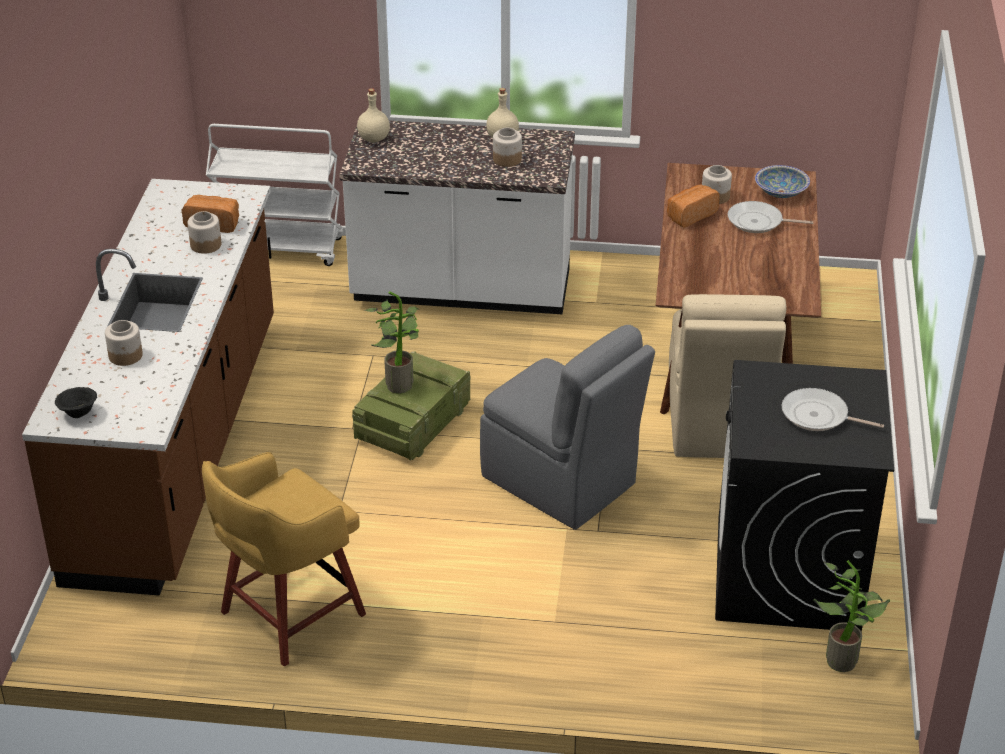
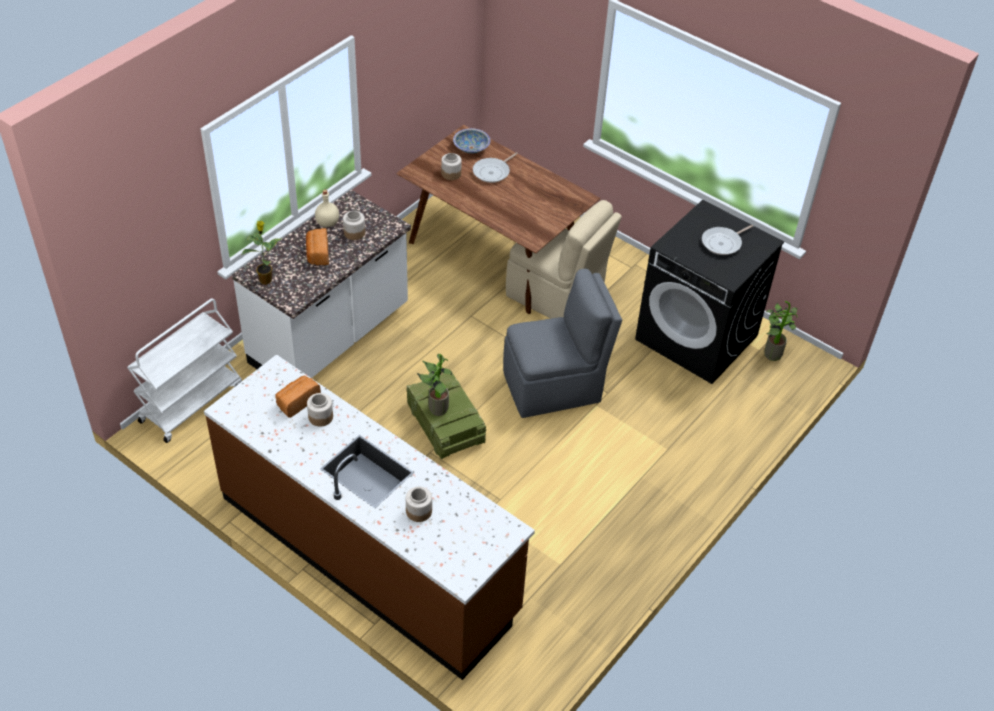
camera: 60 degrees left, 10 degrees up
black bowl [55,387,97,418] -> none
yellow stool [202,452,366,667] -> none
beige bottle [357,88,390,143] -> potted plant [242,221,282,285]
bread [667,184,720,227] -> bread moved to [306,228,329,265]

